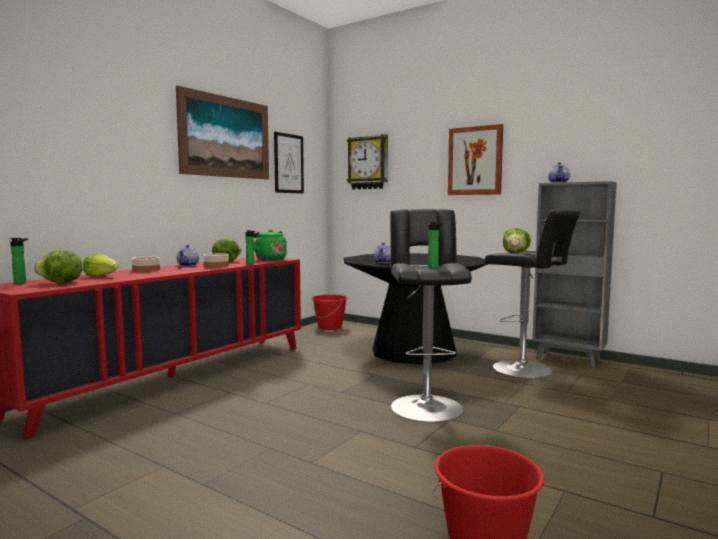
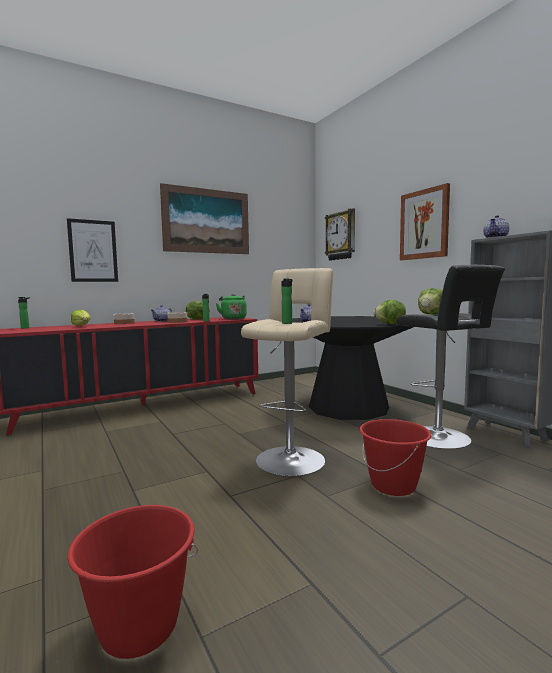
camera: 25 degrees right, 0 degrees up
lettuce [34,250,82,283] -> lettuce moved to [373,300,406,324]
picture [274,132,304,194] -> picture moved to [67,218,118,282]
red bucket [312,294,348,330] -> red bucket moved to [359,419,431,496]
black stool [390,209,472,422] -> beige stool [241,268,334,477]

